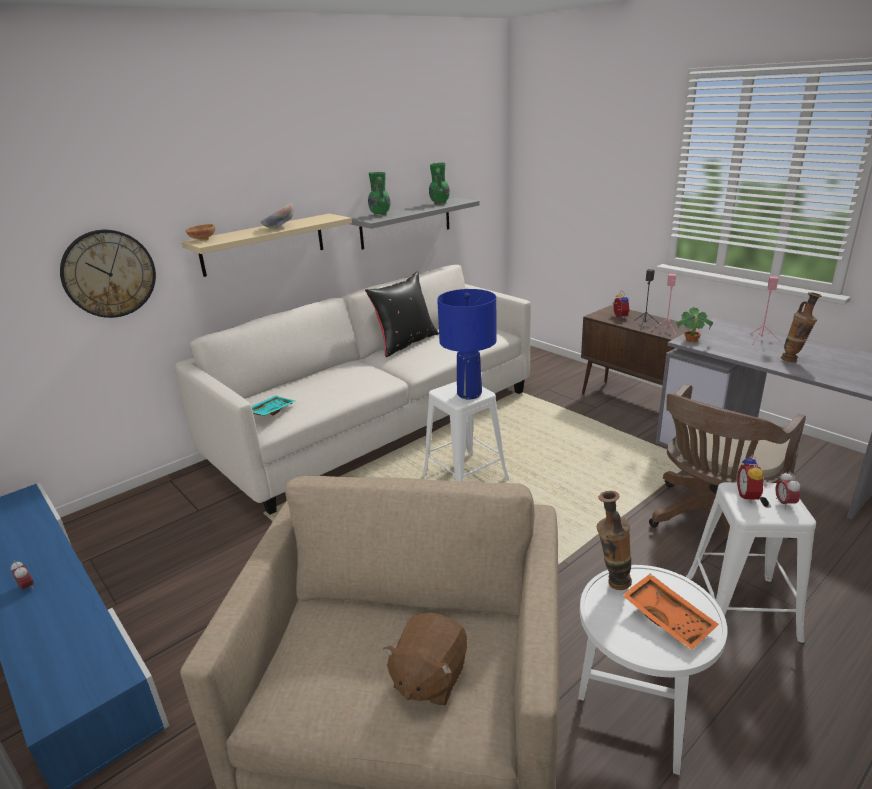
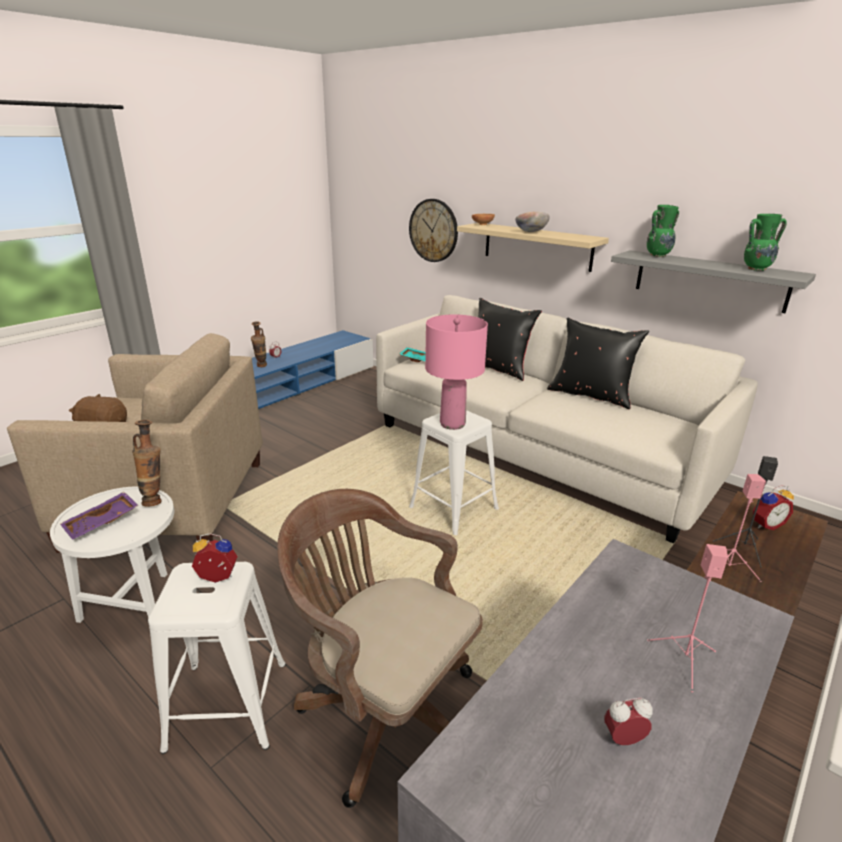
camera: 80 degrees right, 0 degrees up
blue table lamp [437,289,497,400] -> pink table lamp [425,314,488,430]
orange tray [622,574,719,650] -> purple tray [60,492,139,540]
potted plant [674,307,714,343] -> none
alarm clock [775,472,800,510] -> alarm clock moved to [604,698,653,745]
vase [781,292,822,363] -> vase moved to [251,321,267,367]
none -> black pillow [478,298,542,381]

